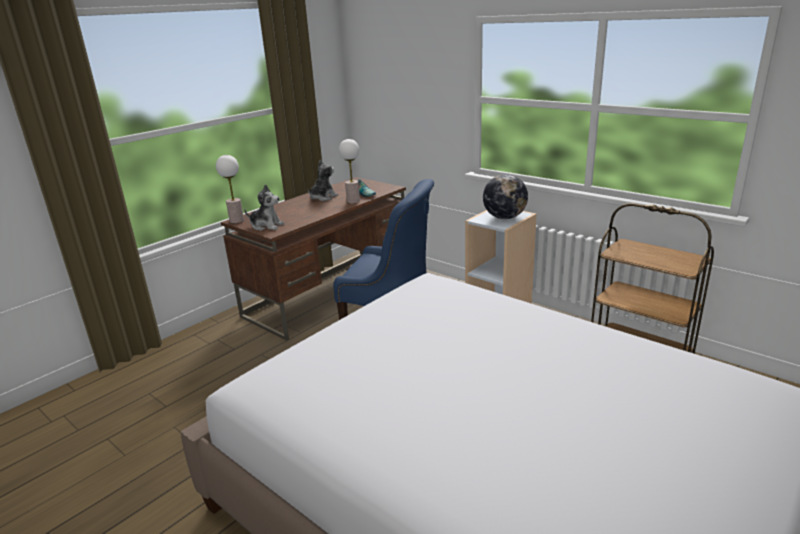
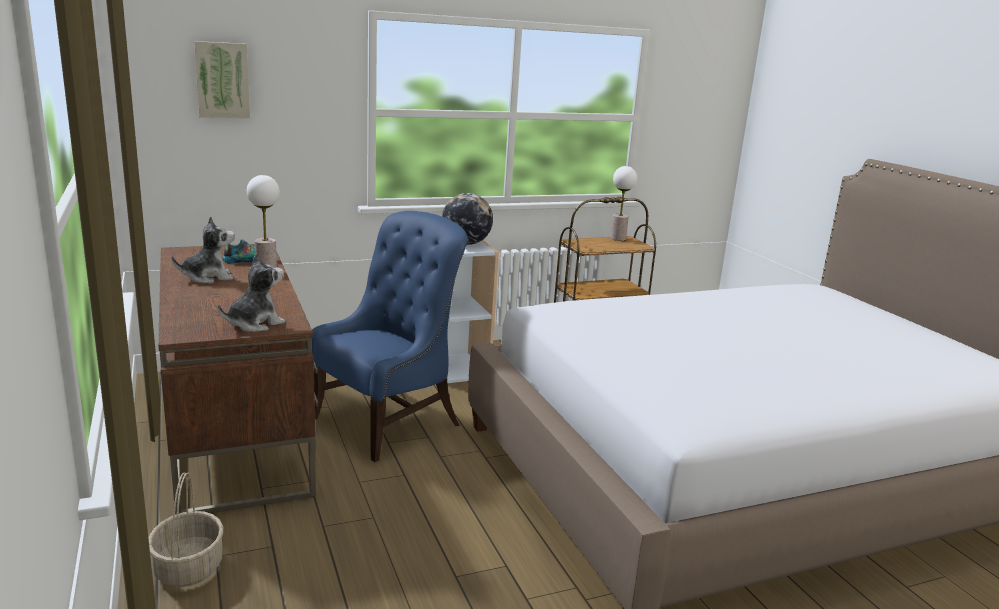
camera: 65 degrees left, 5 degrees down
table lamp [216,155,244,223] -> table lamp moved to [610,166,637,241]
plush toy [308,160,338,201] -> plush toy turned 90 degrees clockwise [172,216,235,283]
none -> basket [148,472,223,587]
none -> picture [194,41,250,118]

